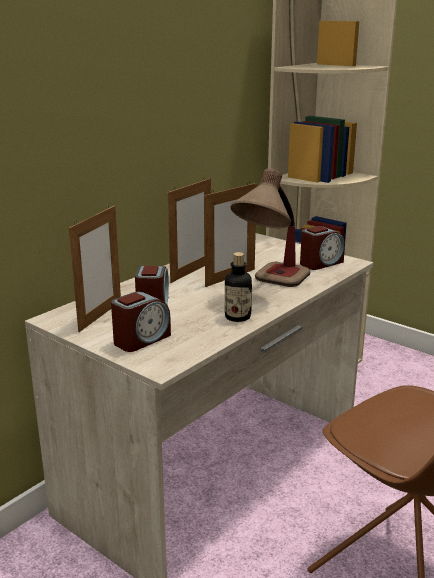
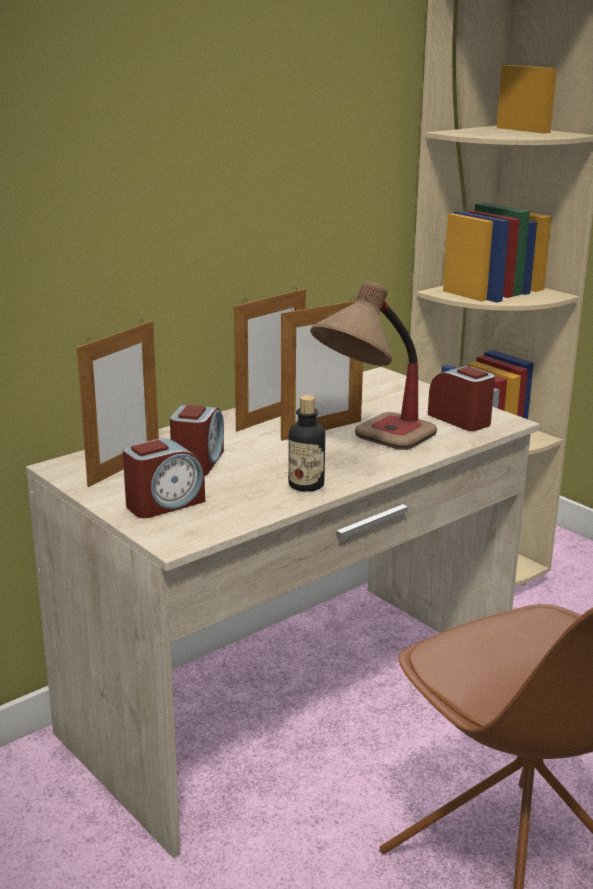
camera: 10 degrees right, 0 degrees up
alarm clock [300,226,345,270] -> alarm clock turned 105 degrees counterclockwise [428,366,495,431]

